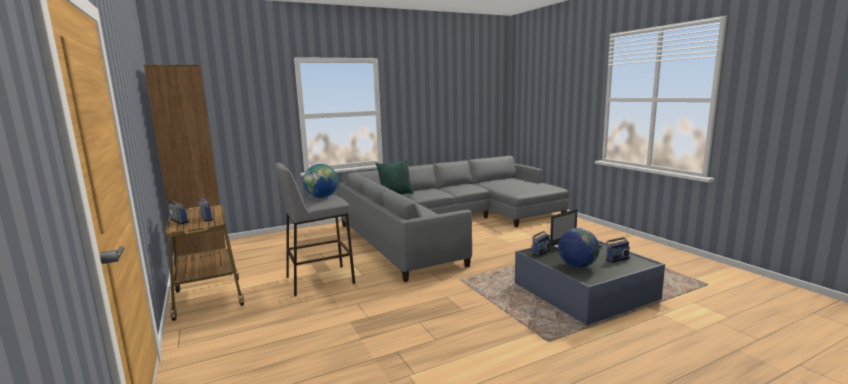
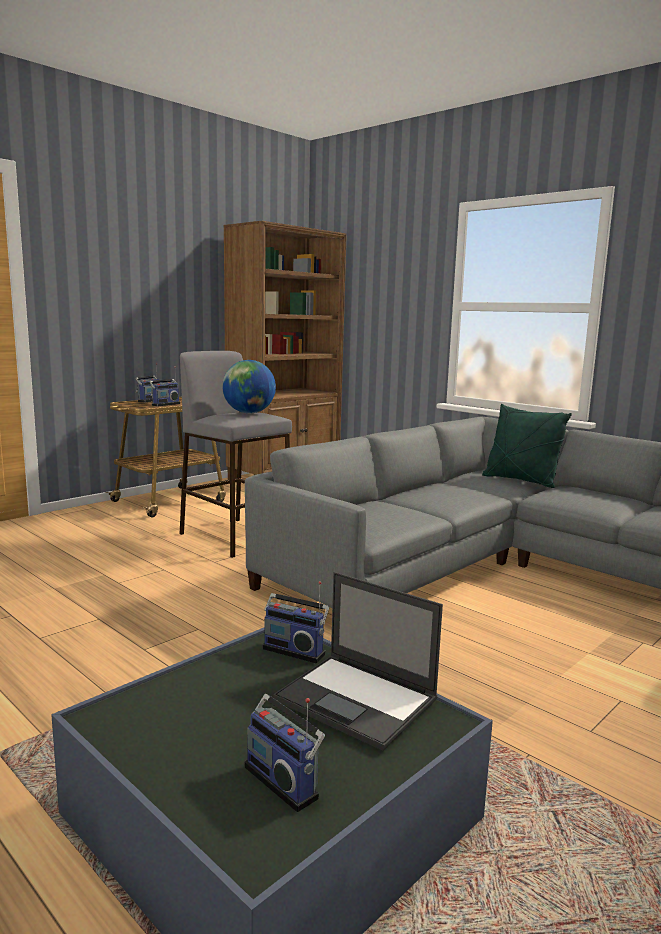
camera: 70 degrees right, 0 degrees up
globe [558,228,600,268] -> none

